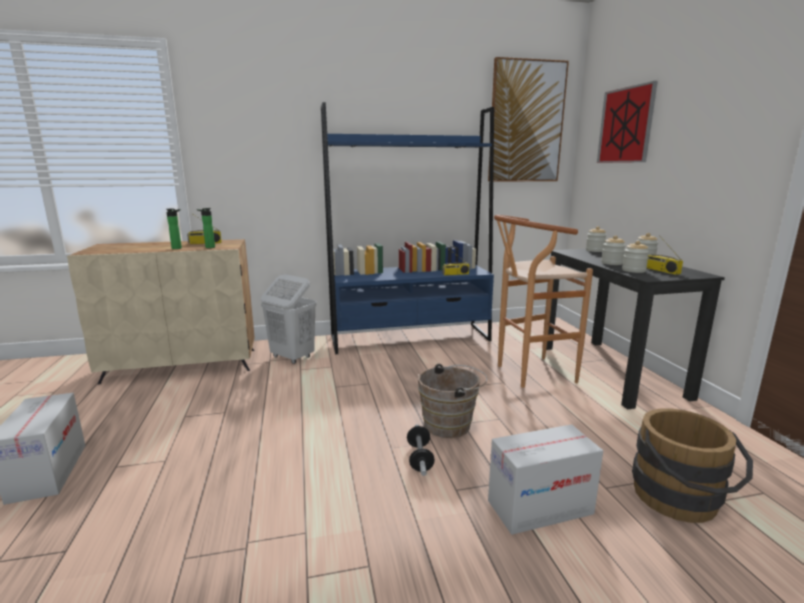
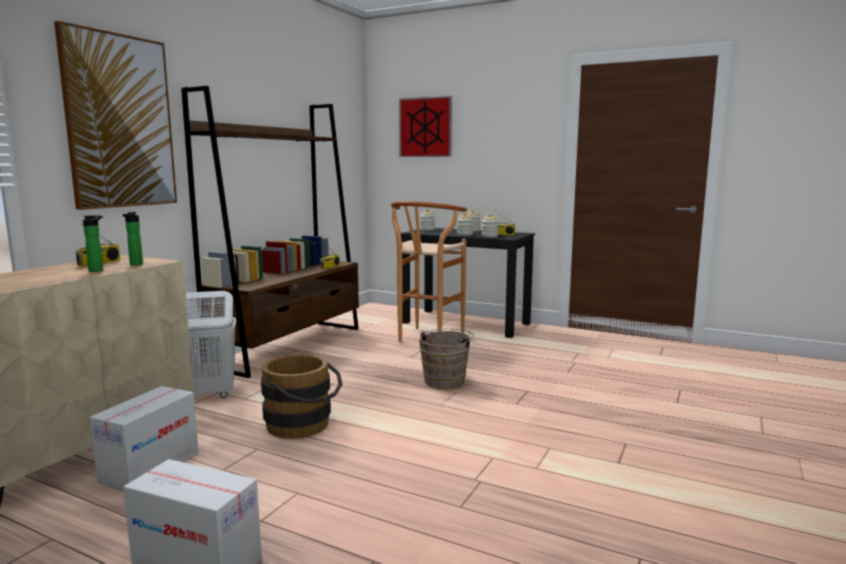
camera: 50 degrees left, 5 degrees down
blue bookcase [321,102,494,354] -> brown bookcase [181,86,359,378]
dumbbell [407,424,435,476] -> none
picture [488,57,569,182] -> picture moved to [54,21,177,210]
cardboard box [488,424,603,535] -> cardboard box moved to [90,386,198,491]
brown bucket [632,408,753,523] -> brown bucket moved to [261,354,343,439]

